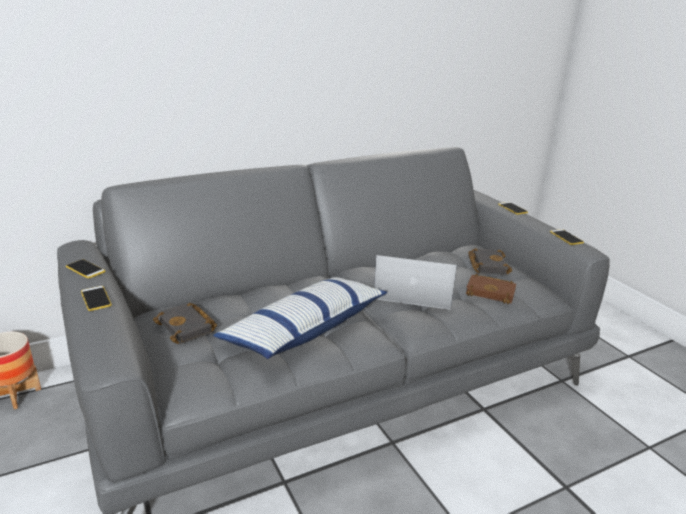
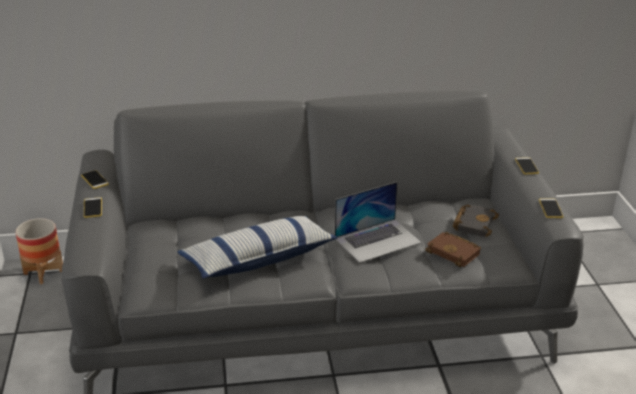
camera: 20 degrees right, 5 degrees up
black book [153,303,217,344] -> none
laptop [374,255,457,310] -> laptop turned 120 degrees clockwise [335,182,422,263]

